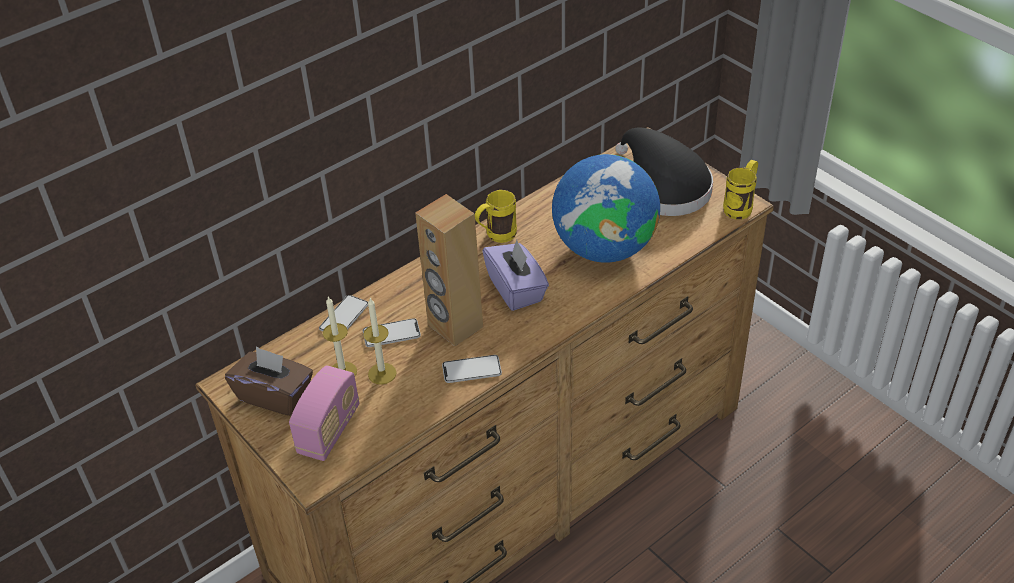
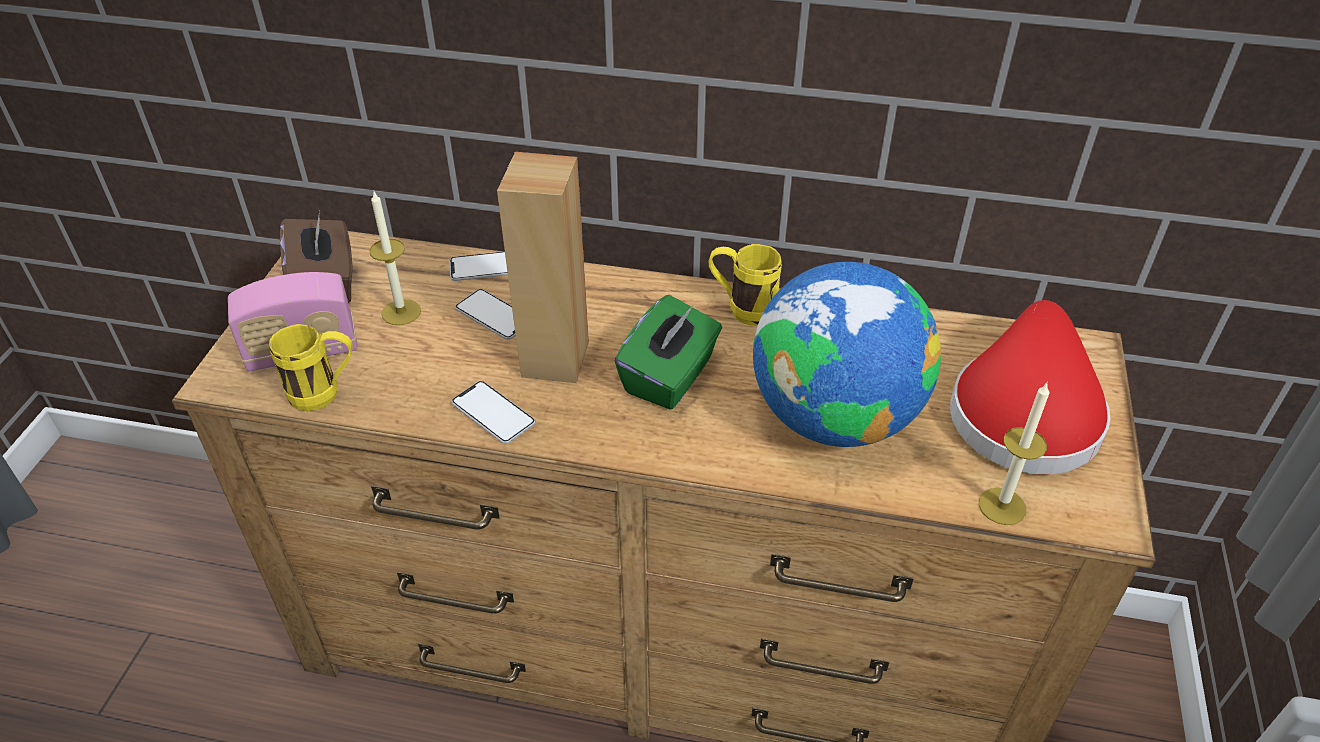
camera: 50 degrees right, 0 degrees up
candle [363,298,397,385] -> candle moved to [979,383,1049,525]
purple tissue box [483,240,549,311] -> green tissue box [615,295,722,410]
black hat [615,128,713,216] -> red hat [950,300,1111,474]
yellow mug [723,160,758,220] -> yellow mug moved to [269,324,353,411]

